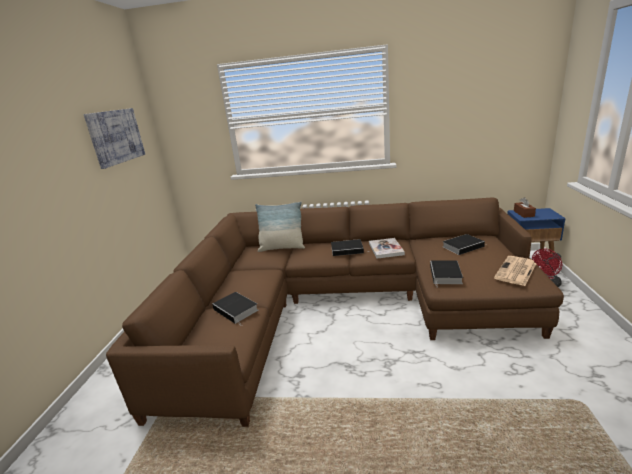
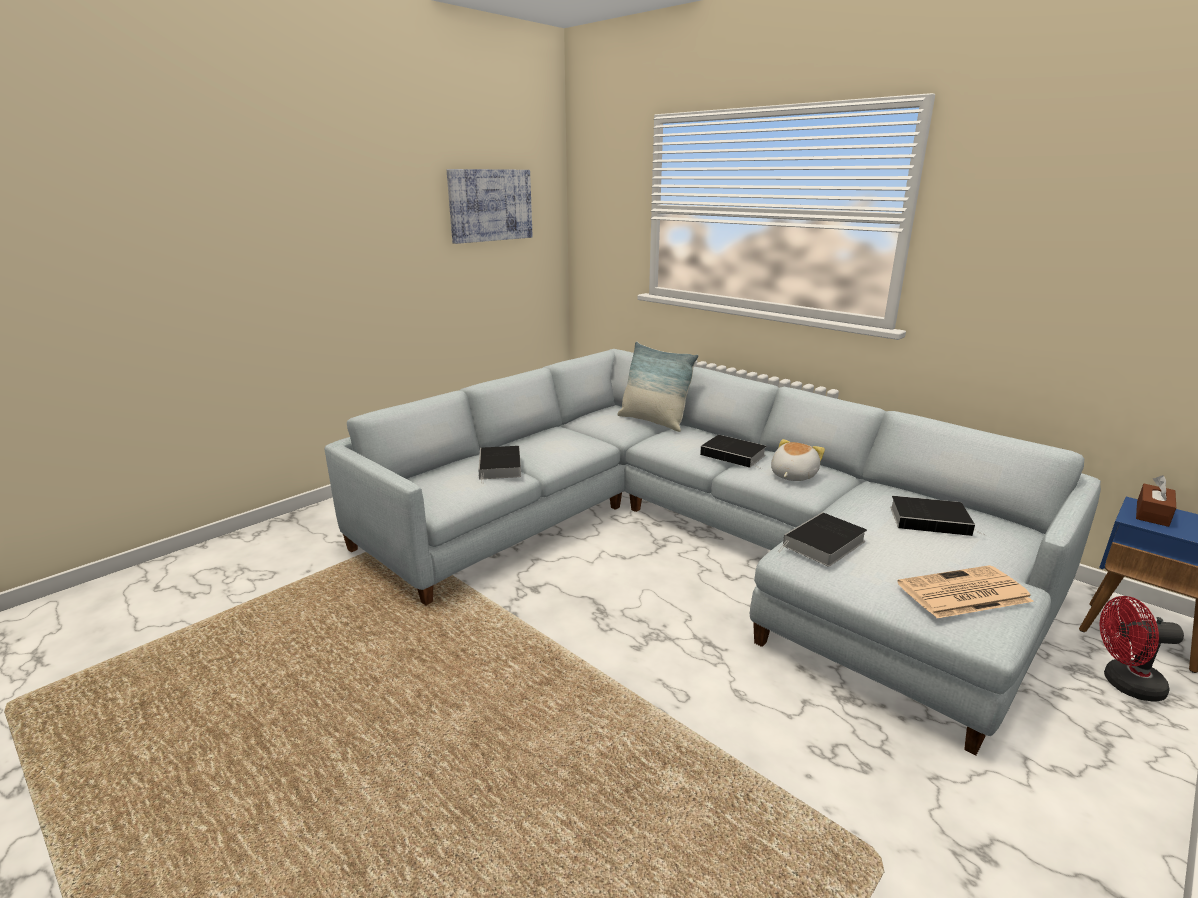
camera: 35 degrees right, 0 degrees up
brown sofa [106,197,564,427] -> grey sofa [325,349,1101,756]
book [369,238,405,259] -> plush toy [771,439,825,481]

